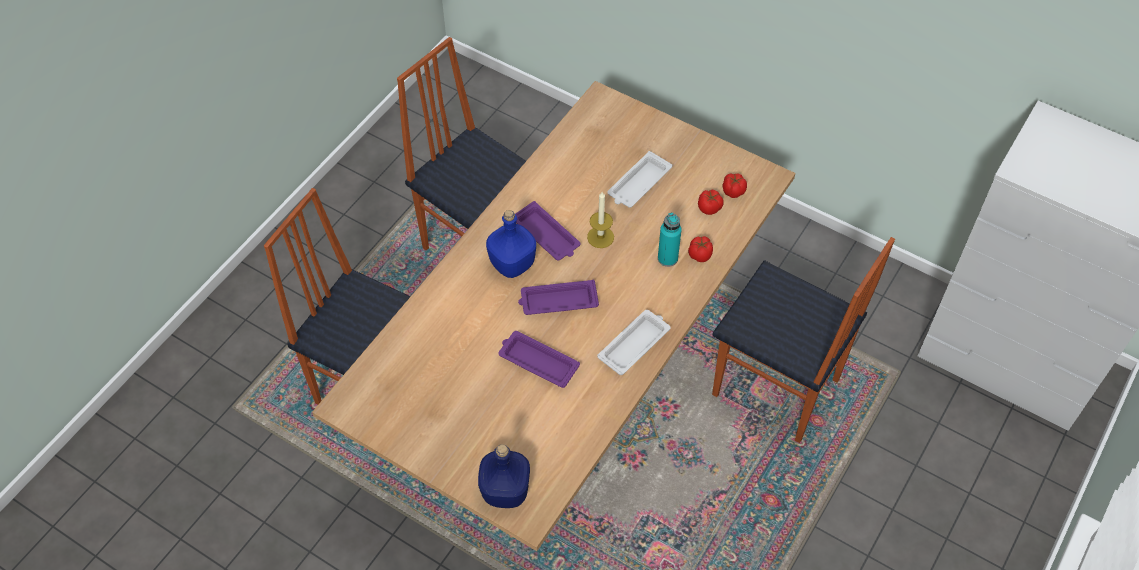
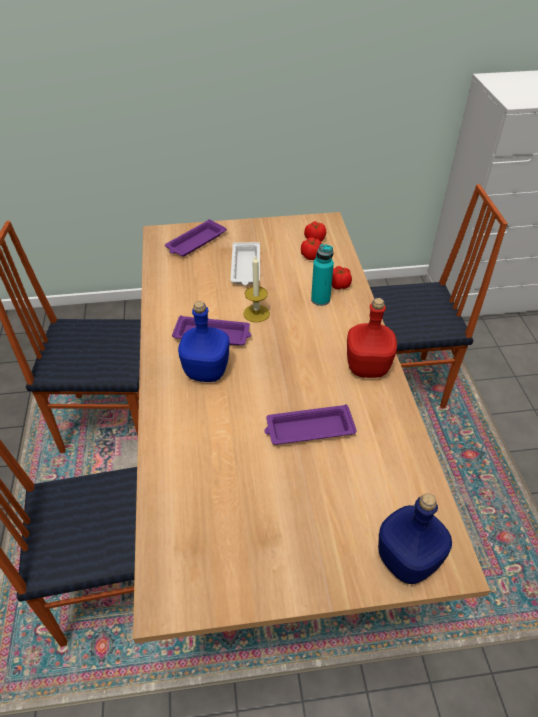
camera: 40 degrees left, 10 degrees down
purple tray [518,280,599,315] -> purple tray moved to [165,219,227,256]
white tray [597,310,670,375] -> red bottle [347,298,397,378]

